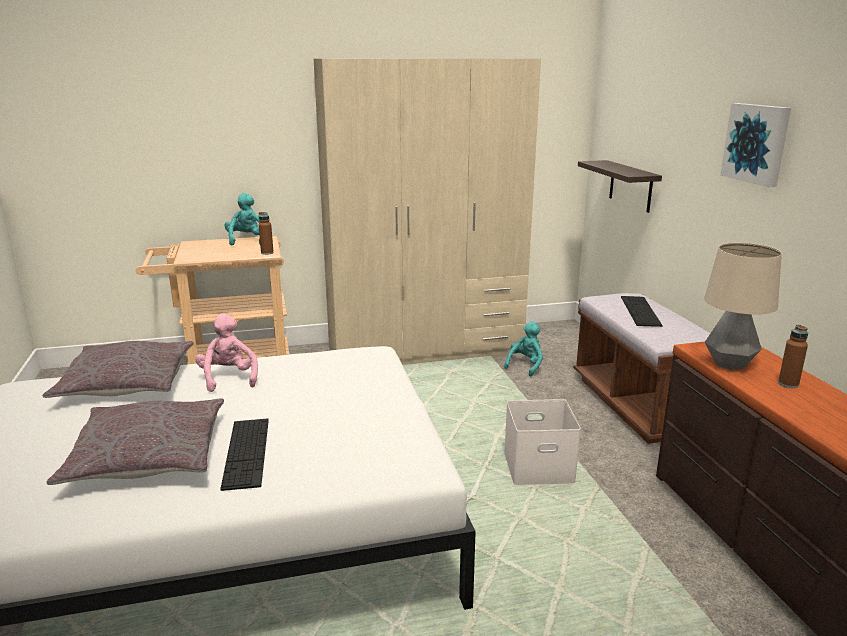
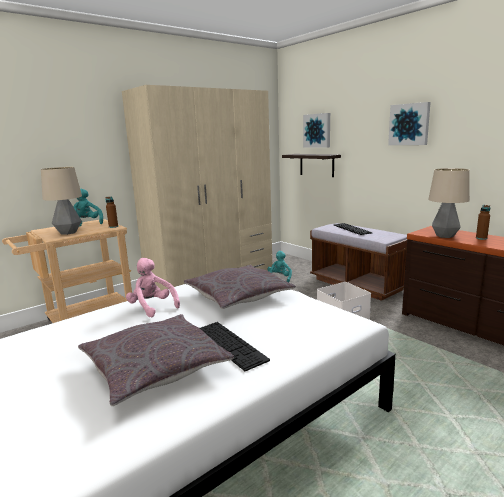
camera: 25 degrees left, 5 degrees down
grey pillow [43,341,193,398] -> grey pillow moved to [184,265,296,309]
none -> table lamp [41,167,82,235]
none -> picture [303,113,330,148]

